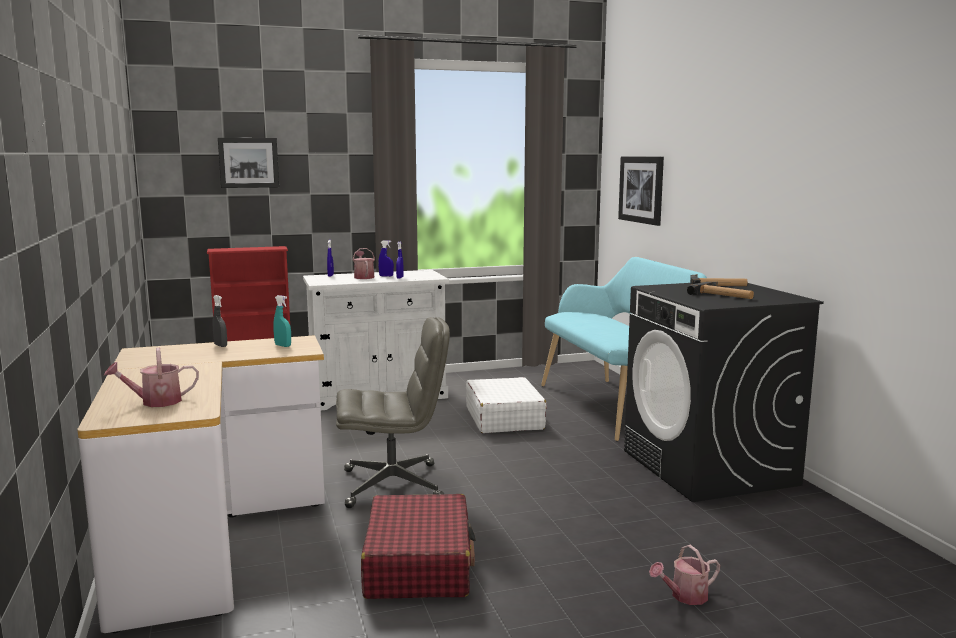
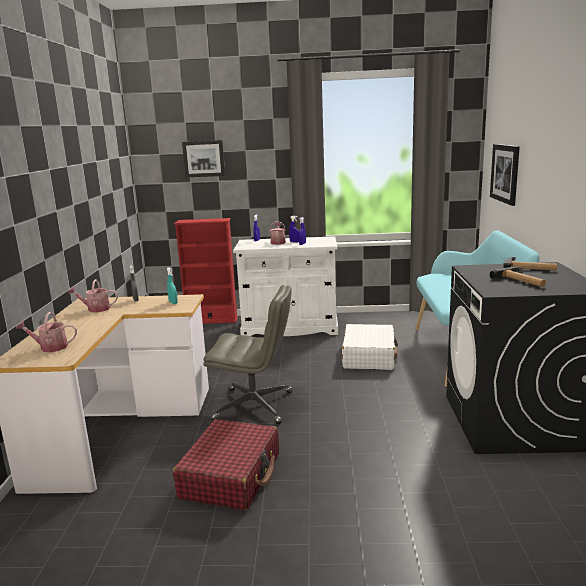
camera: 20 degrees right, 5 degrees up
watering can [649,545,720,605] -> watering can moved to [68,279,118,312]

